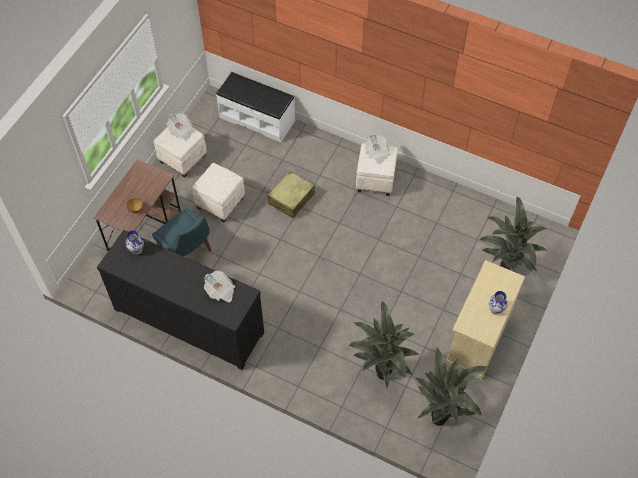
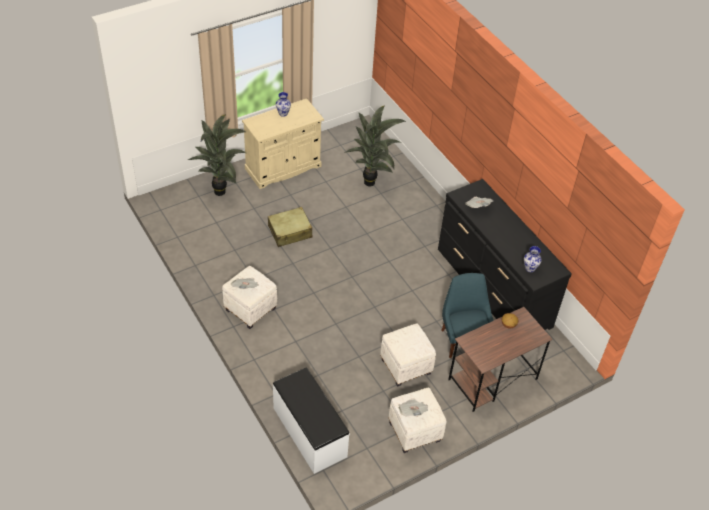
camera: 150 degrees left, 10 degrees down
beige suitcase [268,171,315,218] -> beige suitcase moved to [268,207,312,247]
potted plant [416,348,488,426] -> none

